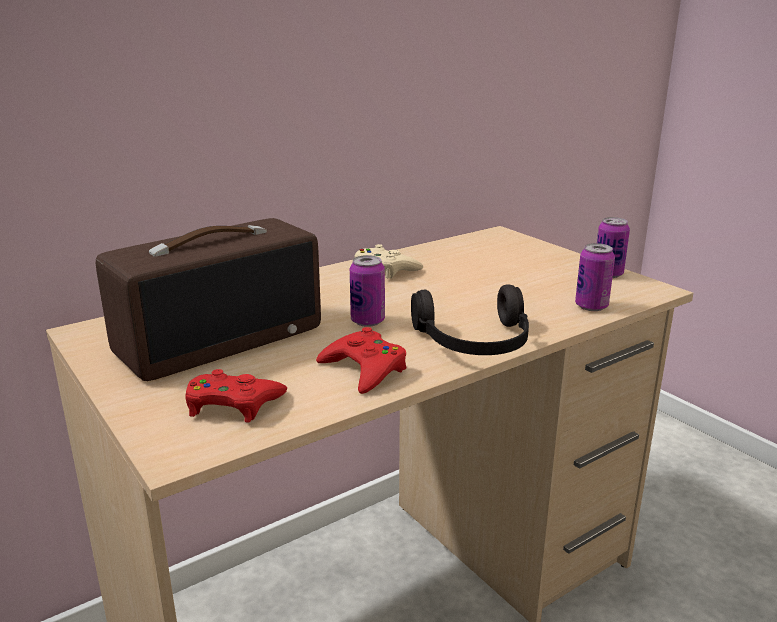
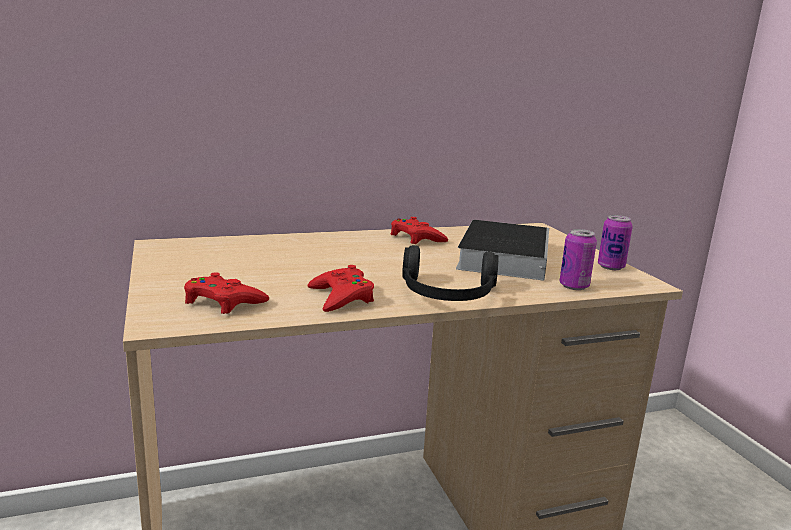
camera: 15 degrees right, 5 degrees down
radio [96,218,321,381] -> none
can [350,255,385,327] -> none
beige game controller [355,244,423,278] -> red game controller [391,217,448,244]
none -> book [456,220,549,280]

